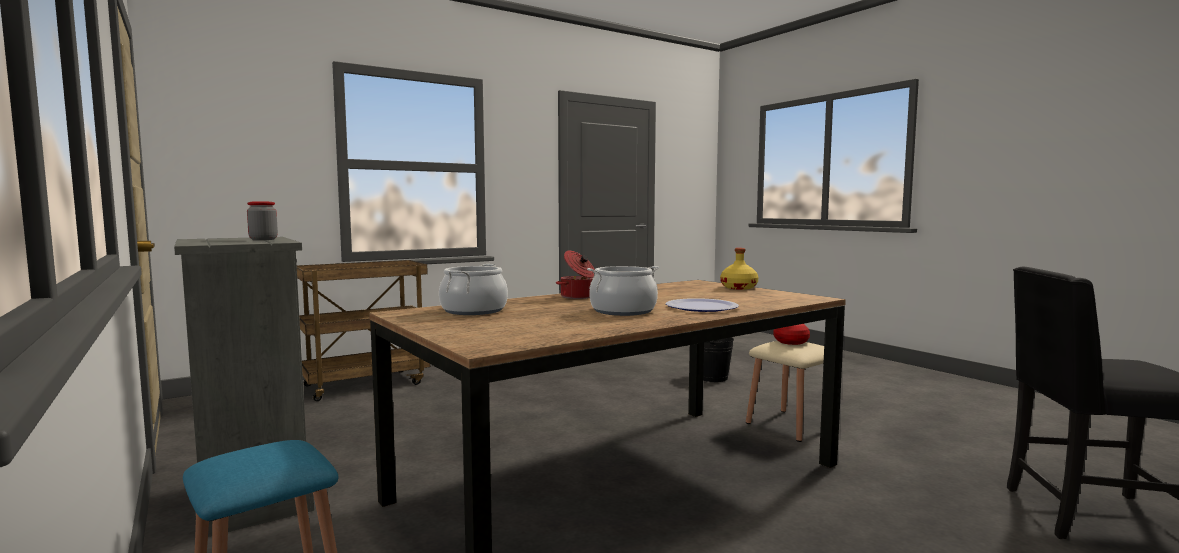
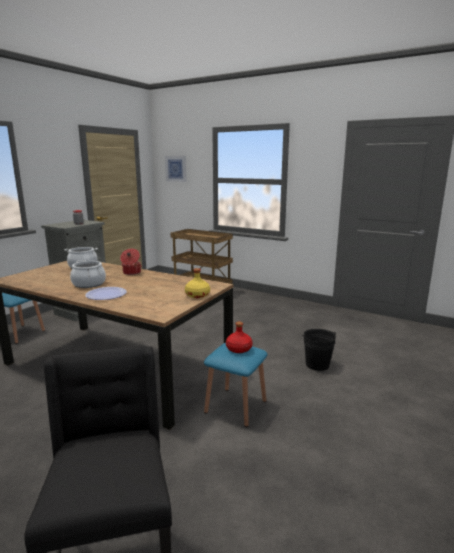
camera: 65 degrees right, 10 degrees up
beige stool [746,341,824,442] -> blue stool [204,343,267,427]
none -> picture [165,156,186,182]

